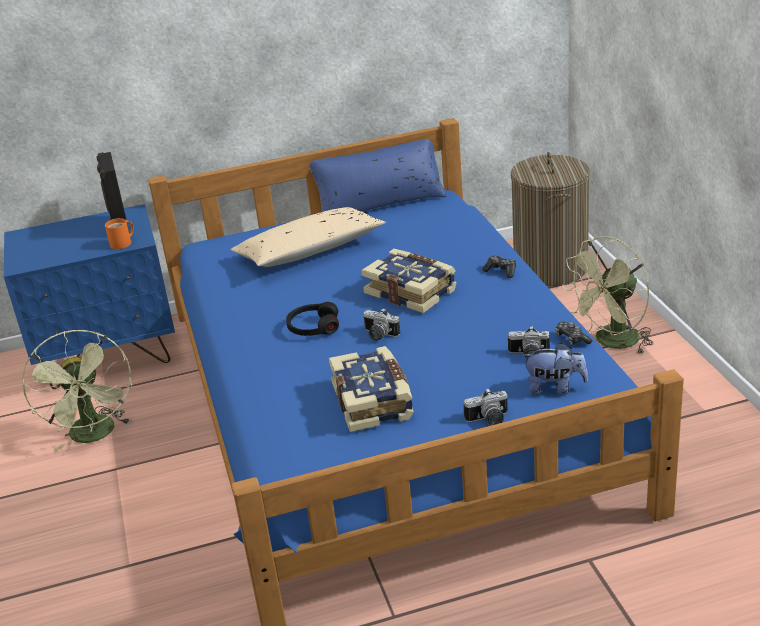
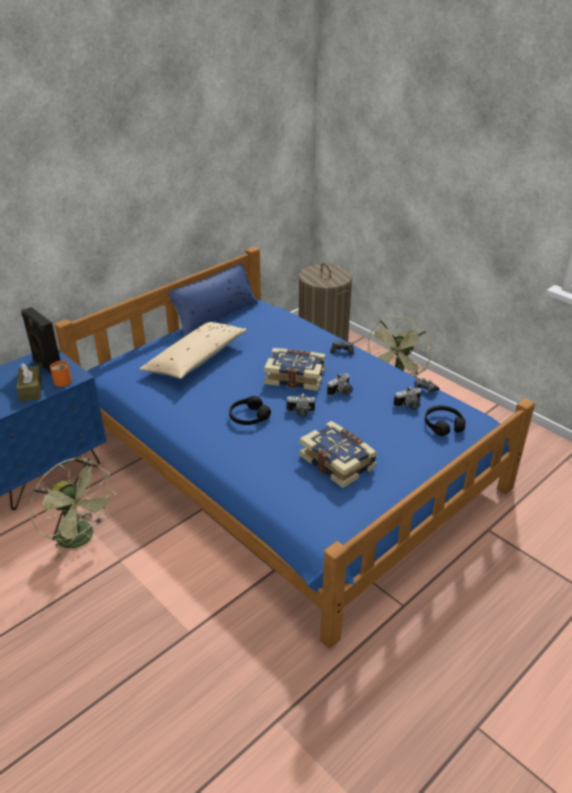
camera: 30 degrees left, 5 degrees up
camera [464,388,508,425] -> camera moved to [327,373,353,396]
plush toy [522,343,588,395] -> black headphones [425,405,465,436]
none -> brown tissue box [16,363,42,402]

